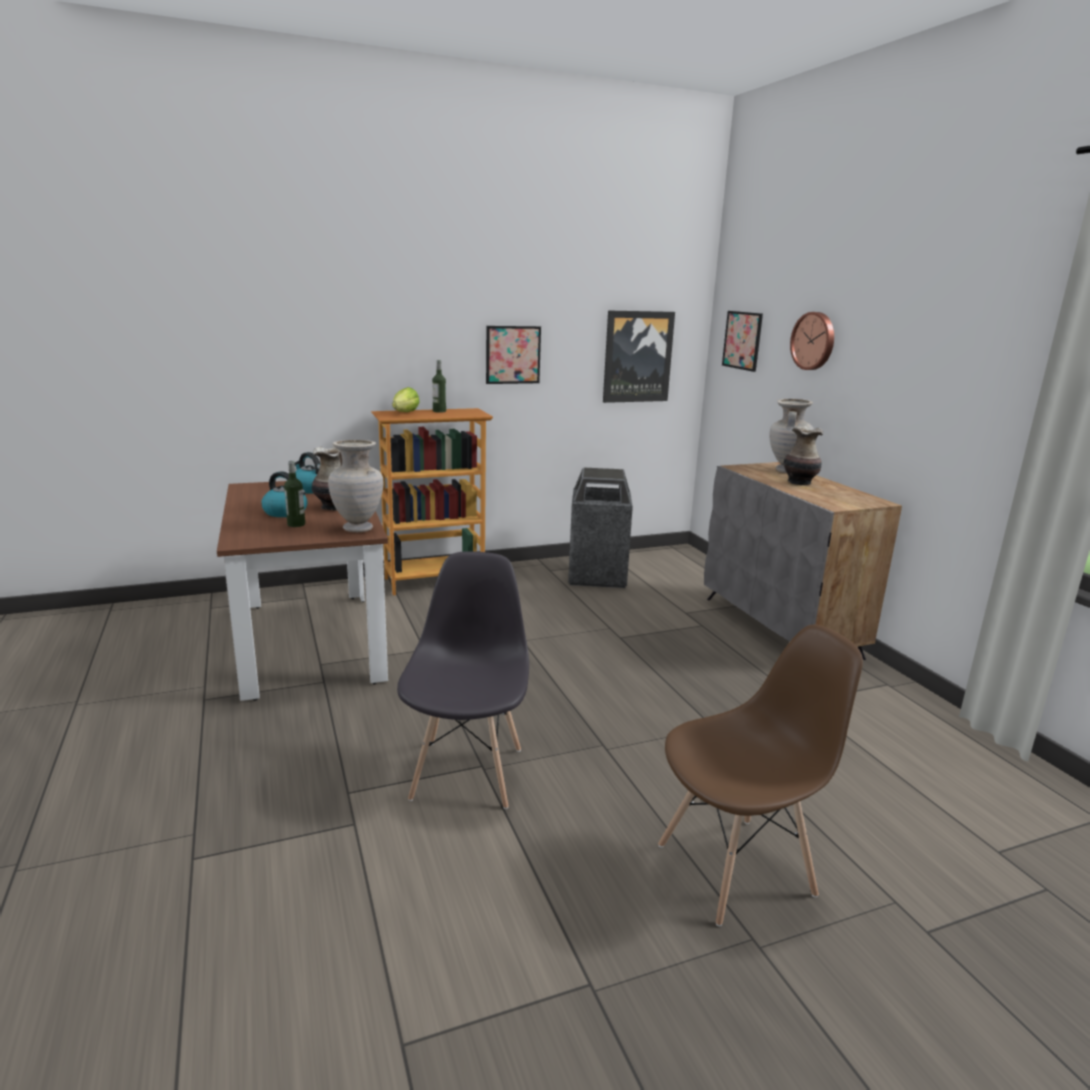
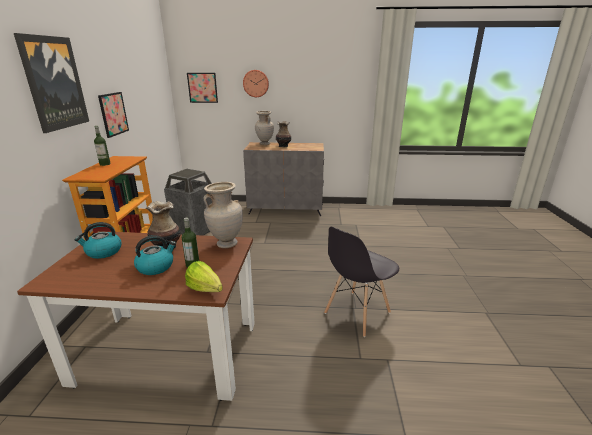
camera: 65 degrees left, 5 degrees up
lettuce [392,387,420,412] -> lettuce moved to [185,261,223,292]
grey chair [397,551,529,809] -> grey chair turned 75 degrees counterclockwise [324,227,399,337]
picture [603,310,675,403] -> picture moved to [14,33,89,133]
brown chair [658,625,863,926] -> none

